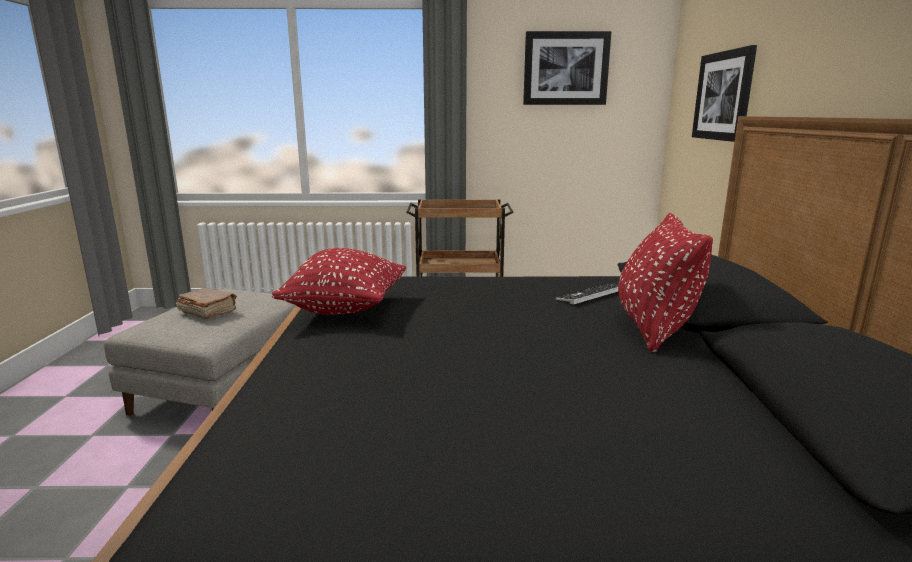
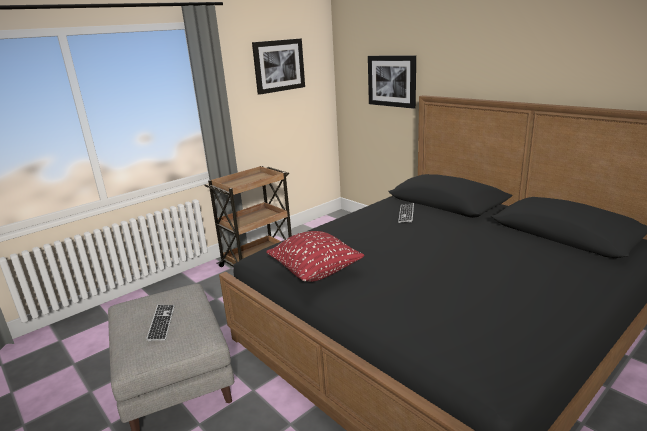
camera: 40 degrees left, 5 degrees up
brown book [176,288,237,319] -> keyboard [146,305,175,342]
red pillow [618,213,713,353] -> none

